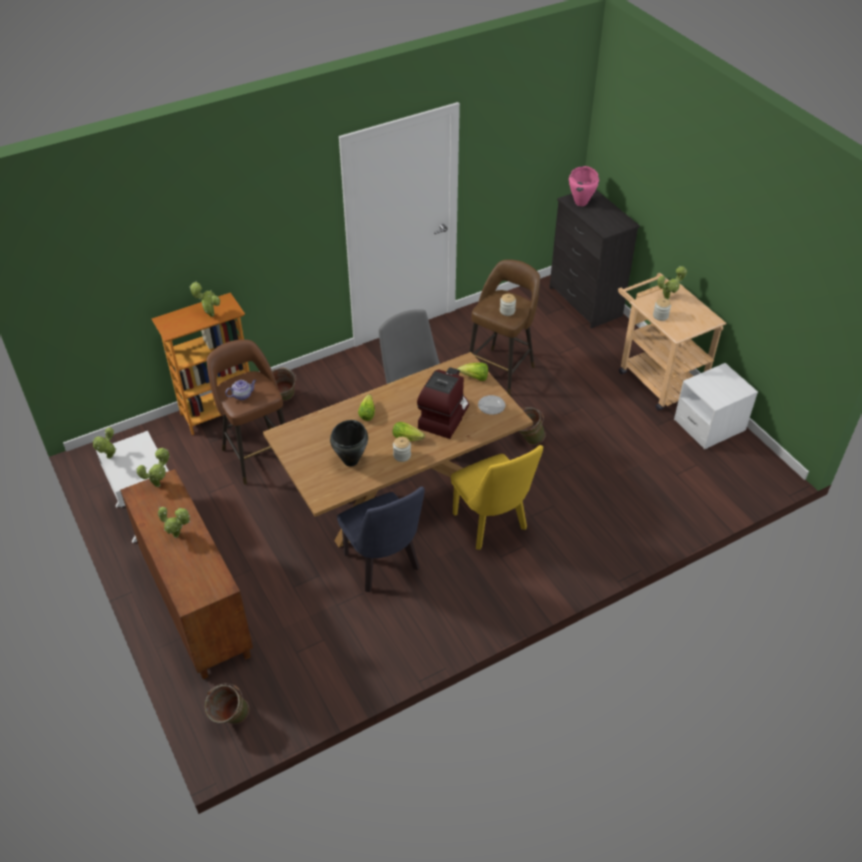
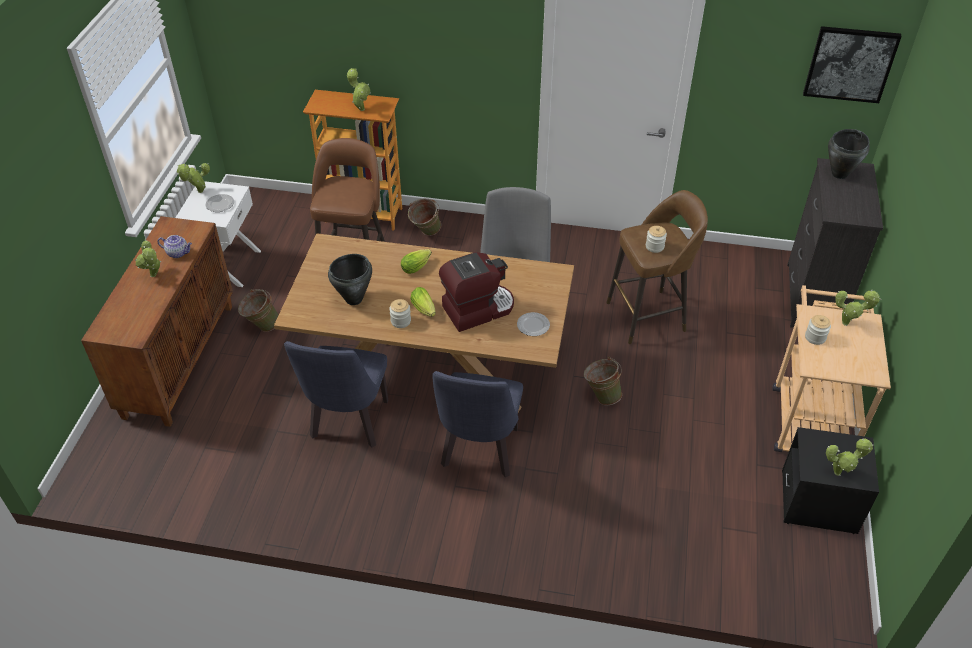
camera: 40 degrees right, 0 degrees up
potted plant [136,448,170,487] -> potted plant moved to [826,438,874,476]
green bucket [205,684,249,724] -> green bucket moved to [238,289,279,332]
teapot [225,380,256,400] -> teapot moved to [157,235,192,258]
yellow chair [451,445,543,550] -> blue chair [433,371,523,477]
lettuce [457,363,488,381] -> none
pink cooking pot [569,166,599,206] -> black cooking pot [828,129,870,179]
white nightstand [674,363,758,449] -> black nightstand [782,427,879,534]
none -> plate [206,194,234,212]
none -> picture [803,26,902,103]

